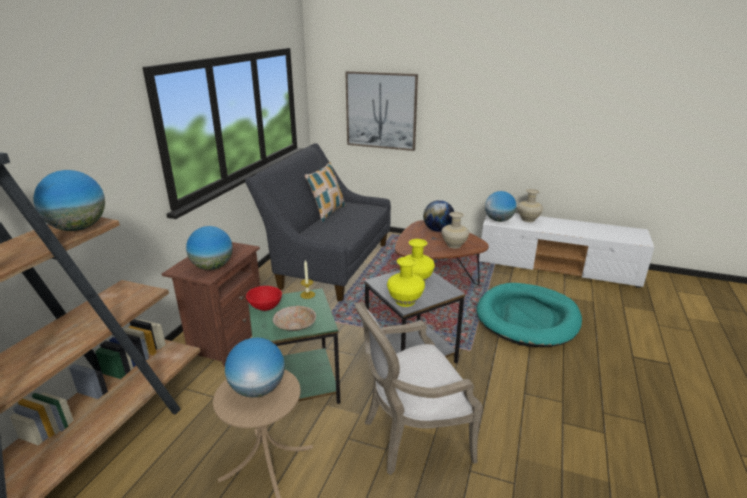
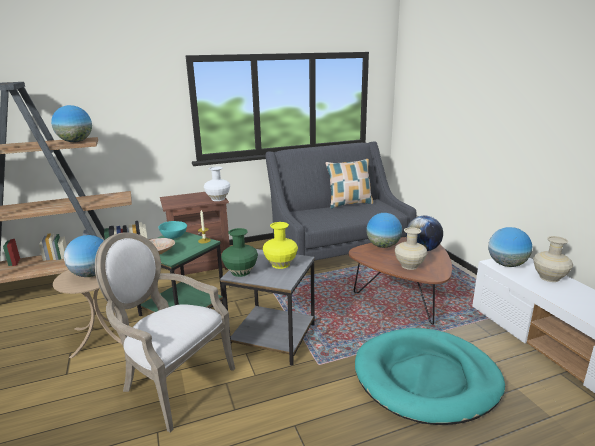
camera: 50 degrees right, 5 degrees down
globe [186,226,233,270] -> globe moved to [366,213,402,248]
red bowl [246,286,282,311] -> turquoise bowl [158,221,187,239]
picture [345,71,418,151] -> none
yellow vase [387,257,425,307] -> green vase [221,228,258,277]
none -> white vase [204,166,230,201]

